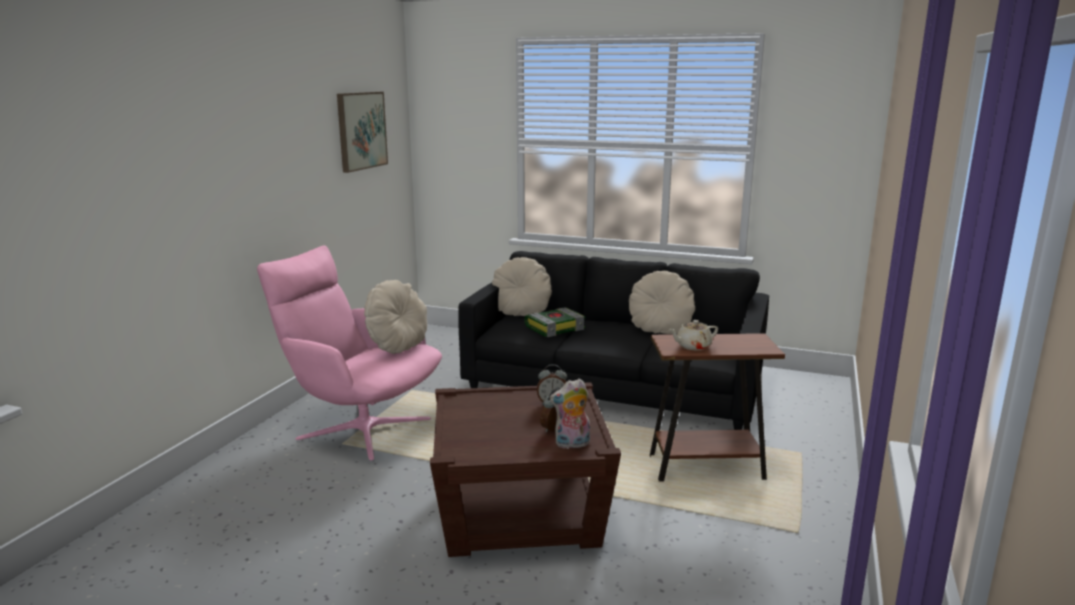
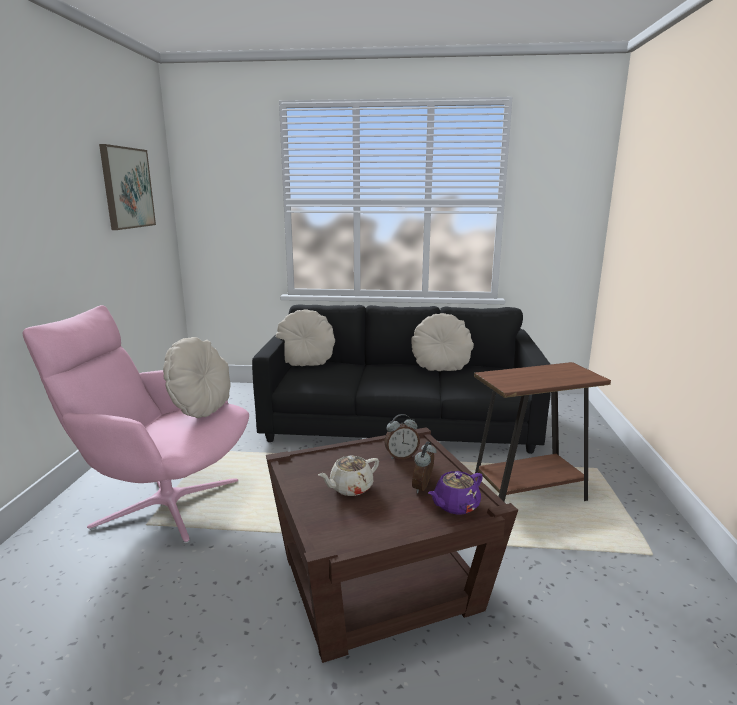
camera: 15 degrees left, 0 degrees up
book [524,307,586,337] -> none
plush toy [550,378,590,449] -> purple teapot [428,471,483,515]
beige teapot [669,320,718,350] -> beige teapot moved to [318,455,379,496]

